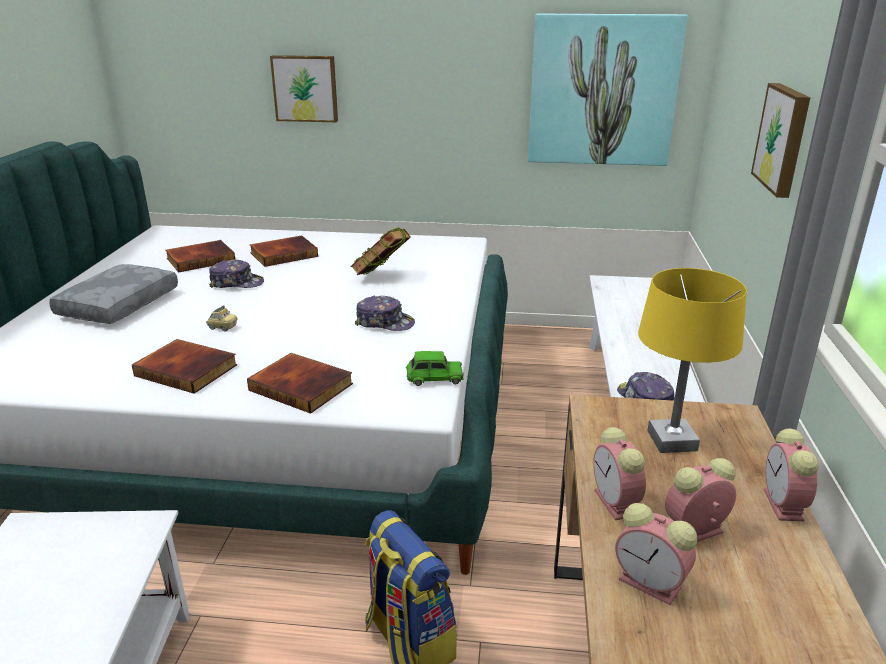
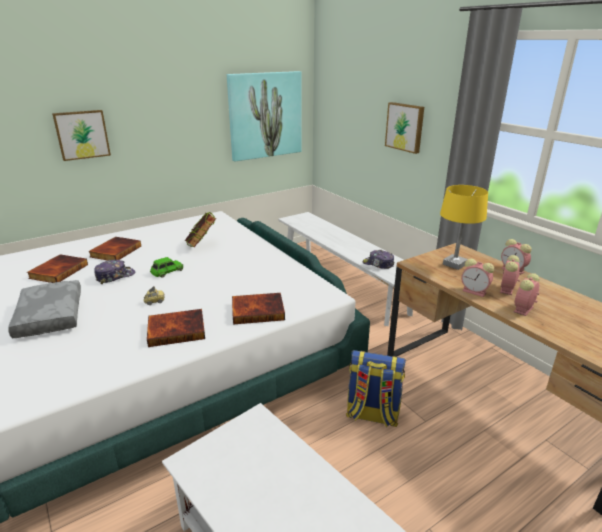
camera: 40 degrees left, 0 degrees up
cap [355,295,415,331] -> none
green toy car [406,351,464,386] -> green toy car moved to [150,257,183,278]
alarm clock [615,503,697,605] -> alarm clock turned 135 degrees clockwise [514,273,540,316]

